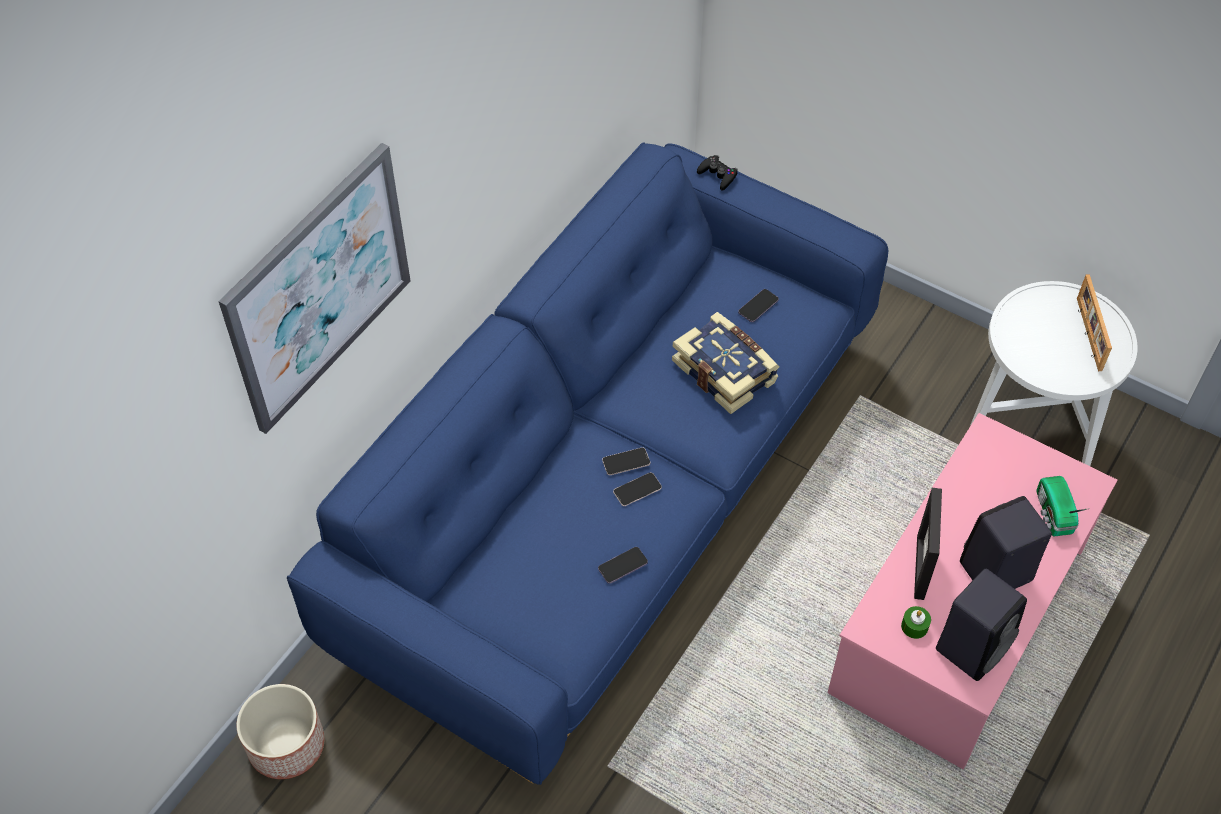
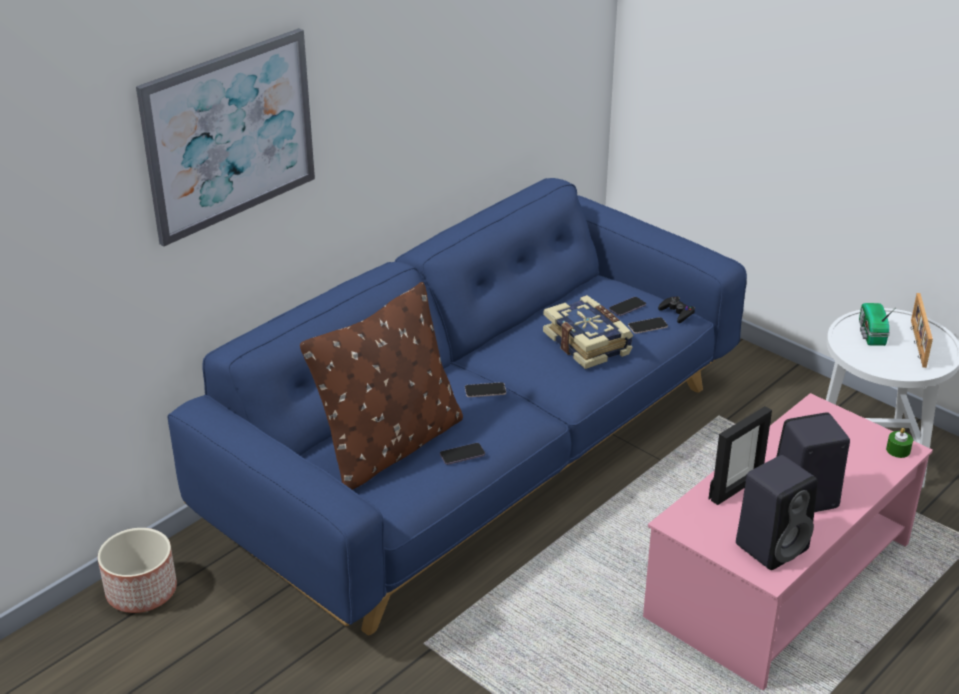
camera: 10 degrees right, 20 degrees down
phone [613,472,662,506] -> phone moved to [628,317,668,334]
black game controller [697,155,738,191] -> black game controller moved to [658,297,695,323]
green candle [901,606,931,639] -> green candle moved to [886,428,913,458]
picture frame [914,488,942,600] -> picture frame turned 150 degrees counterclockwise [709,406,772,505]
radio [1036,476,1090,537] -> radio moved to [859,303,894,346]
none -> brown pillow [300,282,463,490]

